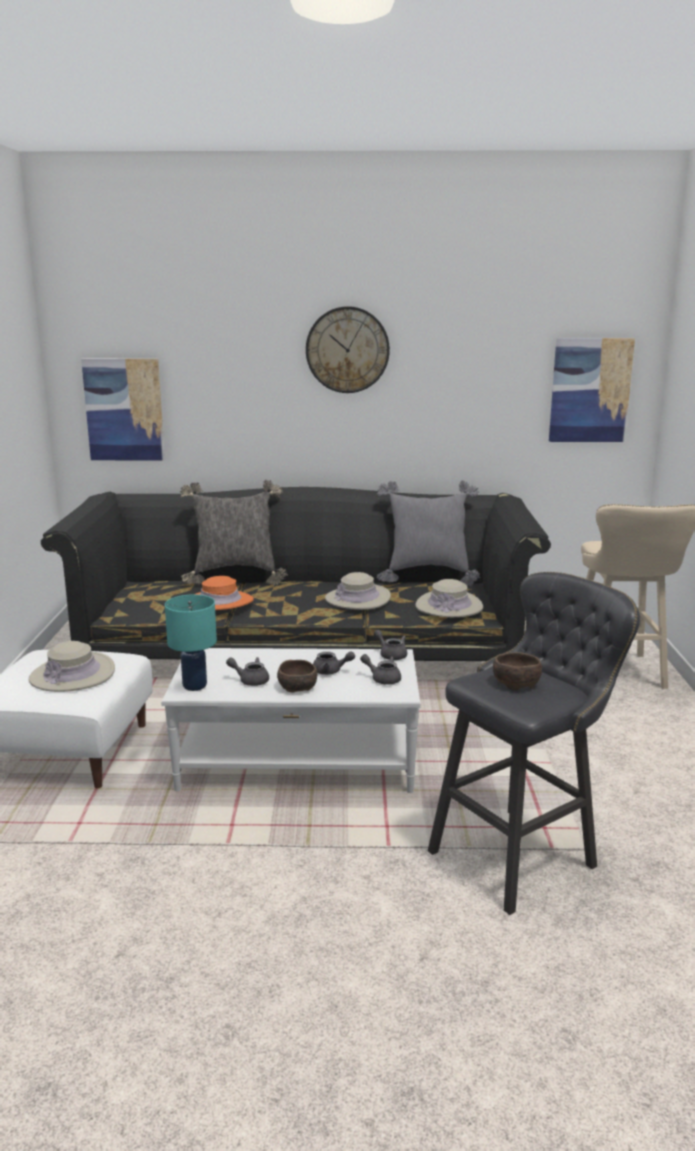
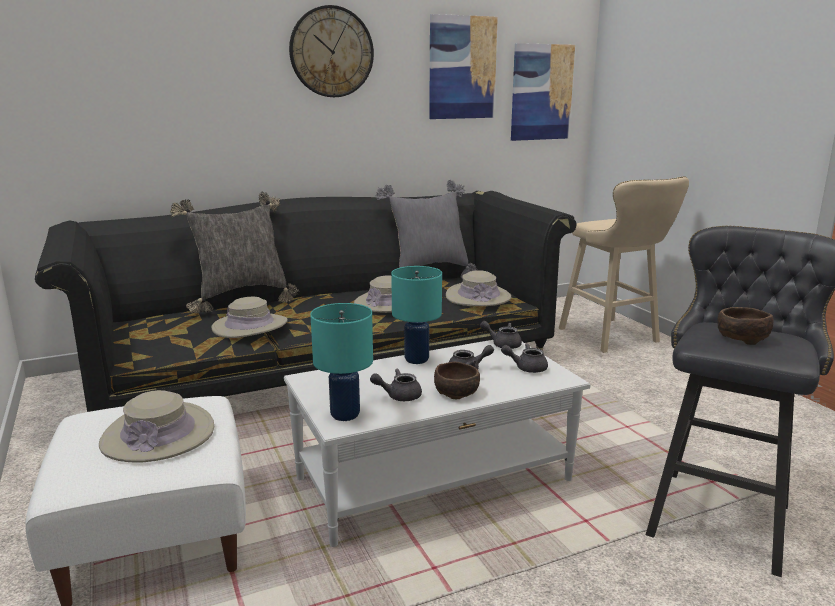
camera: 25 degrees left, 0 degrees up
picture [81,359,165,461] -> picture moved to [429,14,498,119]
orange hat [196,576,254,610] -> beige hat [211,297,288,338]
none -> turquoise table lamp [391,266,442,364]

